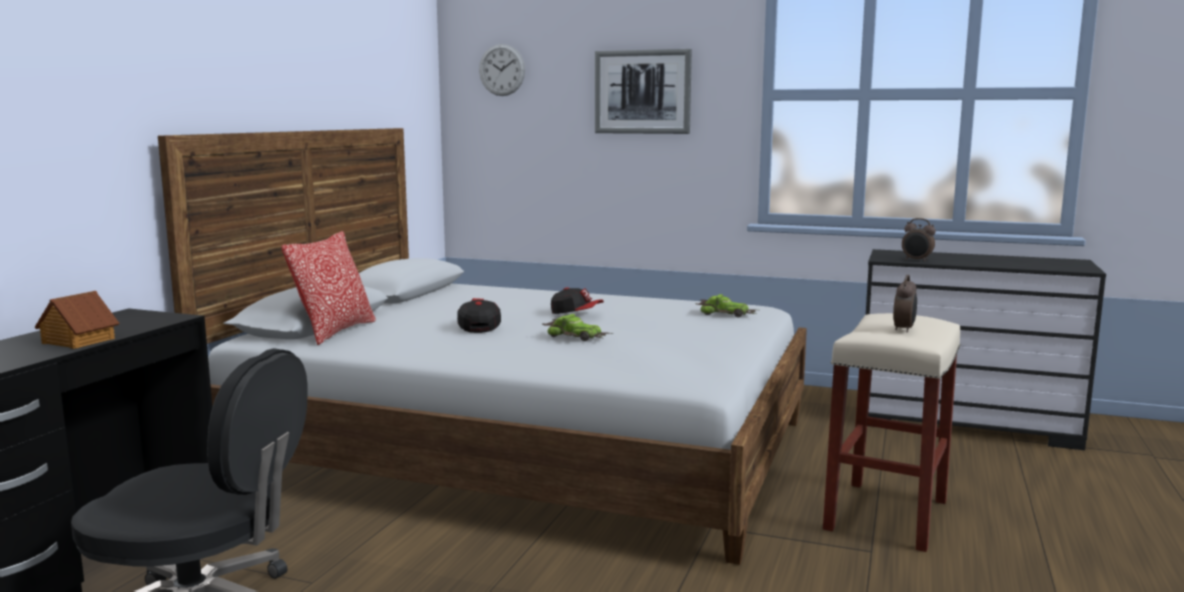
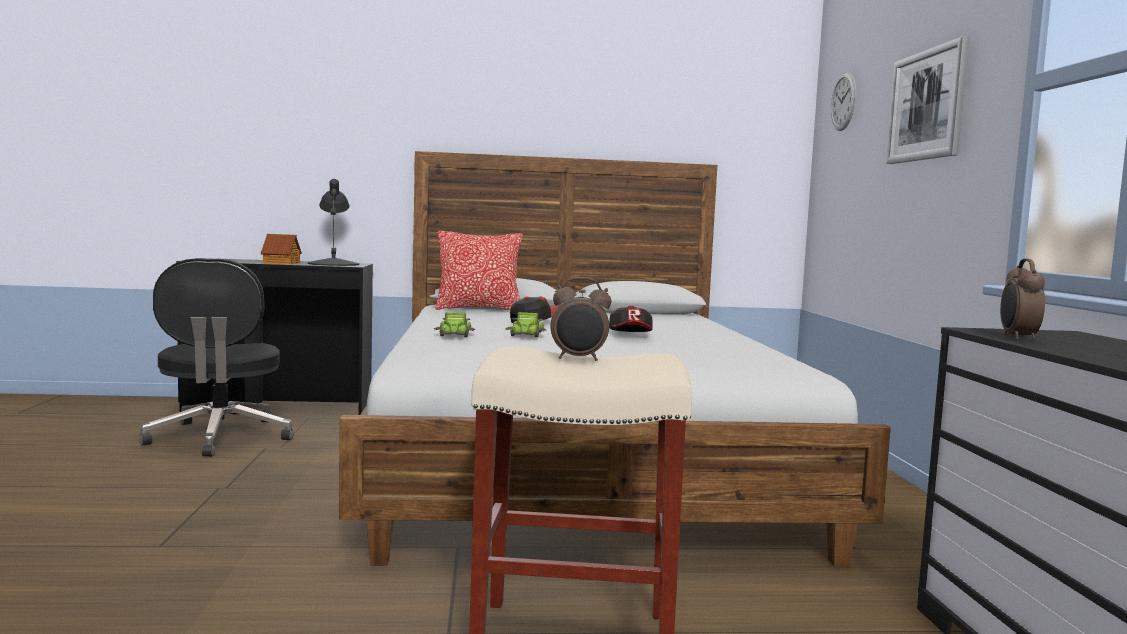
camera: 65 degrees right, 5 degrees down
toy car [696,294,756,317] -> toy car moved to [434,312,475,337]
none -> black table lamp [308,179,359,266]

